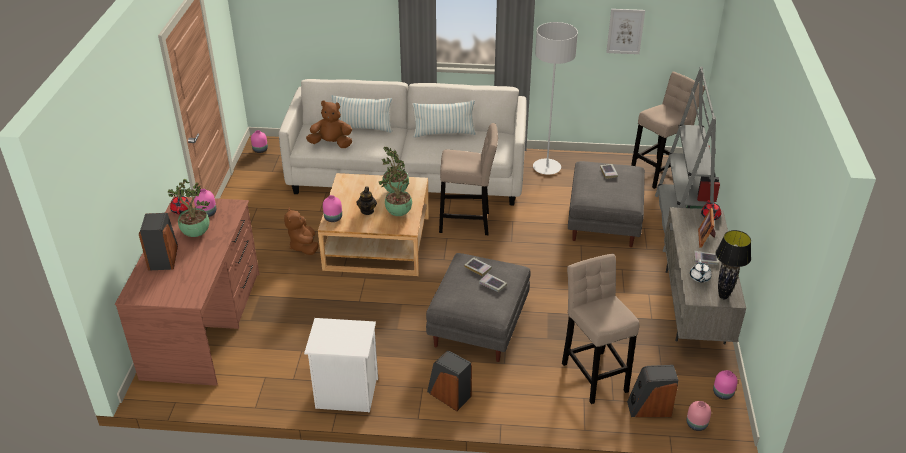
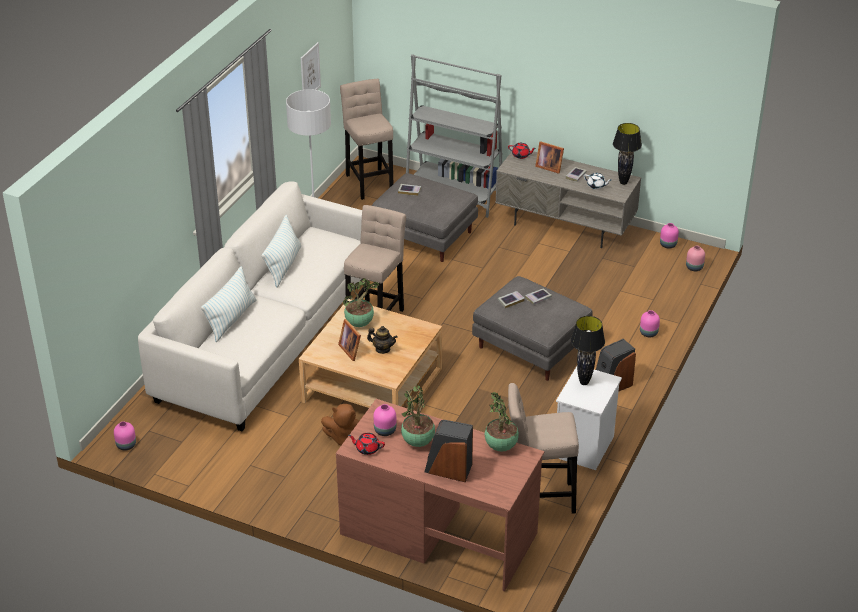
camera: 70 degrees left, 0 degrees up
brown plush toy [306,101,352,148] -> none
pink vase [323,195,342,222] -> pink vase moved to [640,310,660,337]
potted plant [379,164,412,216] -> potted plant moved to [485,392,519,452]
beige stool [562,254,639,404] -> beige stool moved to [508,383,579,514]
speaker [627,365,678,417] -> none
none -> picture frame [338,319,361,361]
none -> black table lamp [570,316,605,385]

